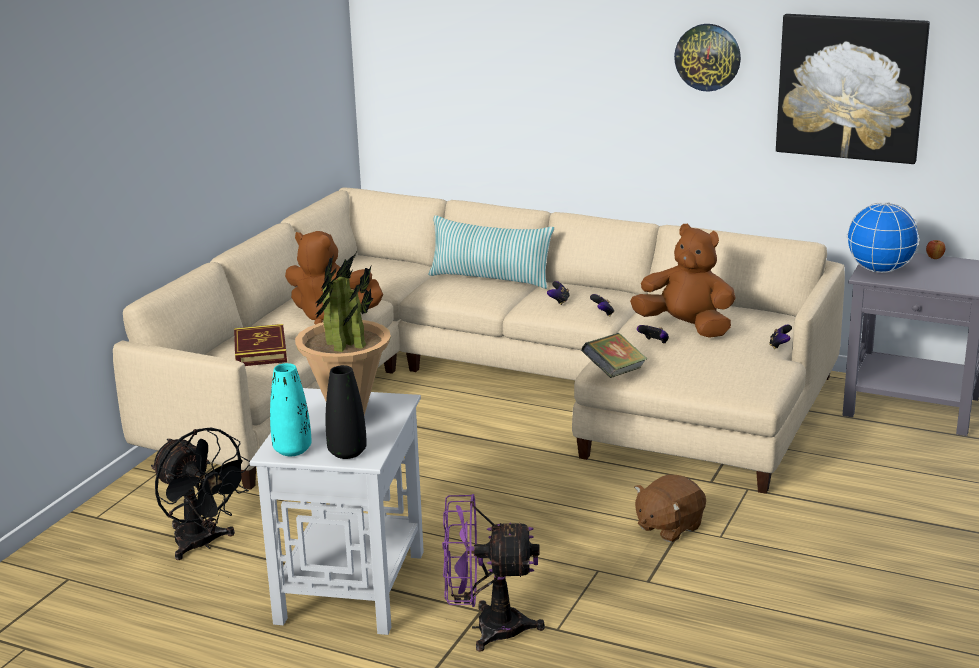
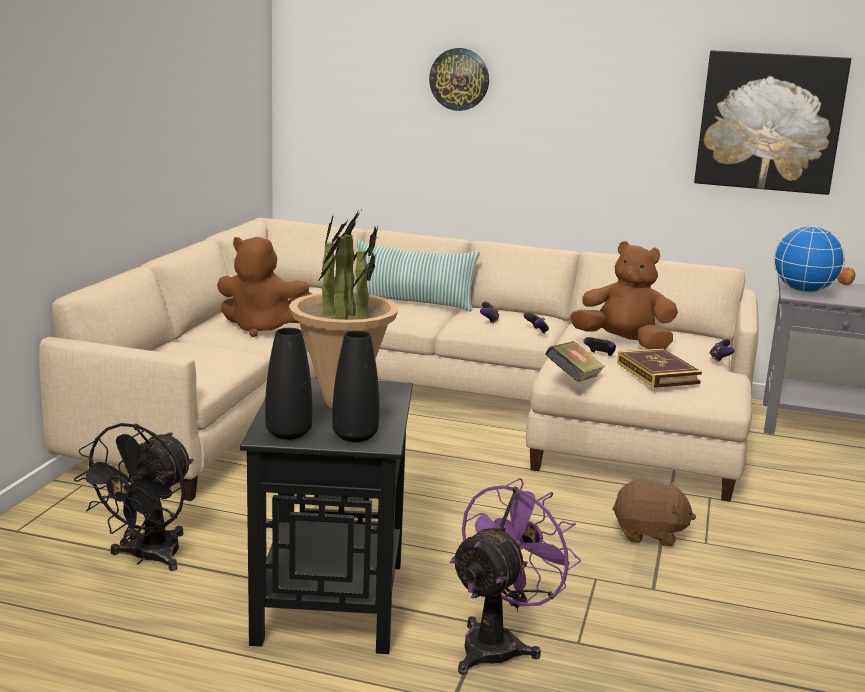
camera: 10 degrees left, 5 degrees down
black fan [151,428,250,560] -> black fan turned 75 degrees clockwise [74,423,193,571]
book [234,324,287,366] -> book moved to [617,348,702,388]
white side table [250,388,424,635] -> black side table [240,377,413,654]
turquoise vase [270,363,312,456] -> black vase [265,328,312,440]
purple fan [442,494,545,652] -> purple fan turned 135 degrees clockwise [450,478,581,675]
brown plush toy [634,475,706,542] -> brown plush toy turned 120 degrees counterclockwise [612,480,696,546]
wall clock [674,24,741,92] -> wall clock moved to [429,48,489,111]

